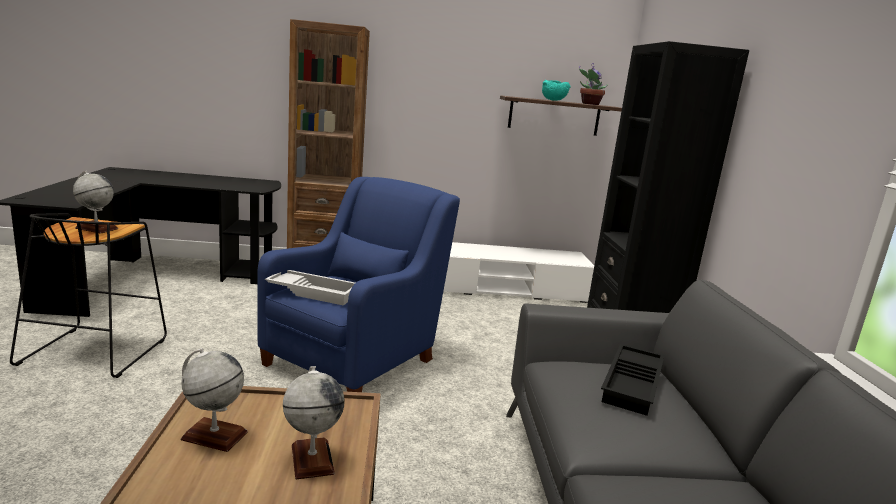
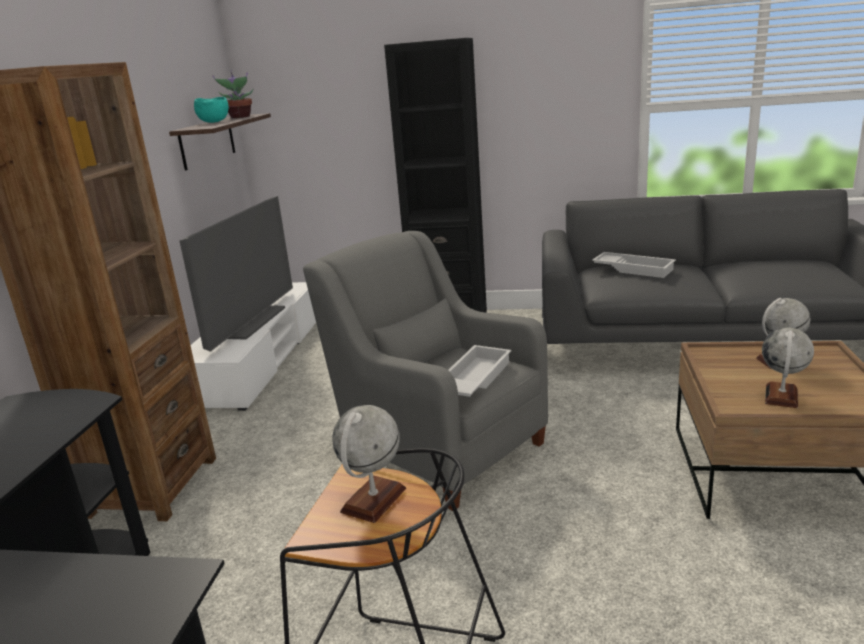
camera: 75 degrees left, 5 degrees up
blue armchair [257,177,460,392] -> grey armchair [303,231,548,511]
black tray [601,344,664,416] -> white tray [592,252,676,278]
none -> television [179,196,293,352]

